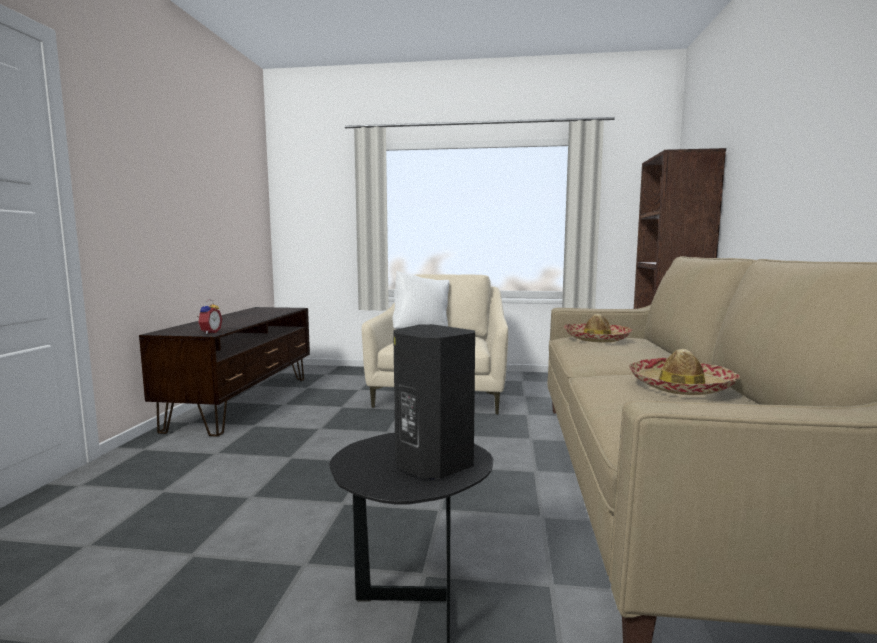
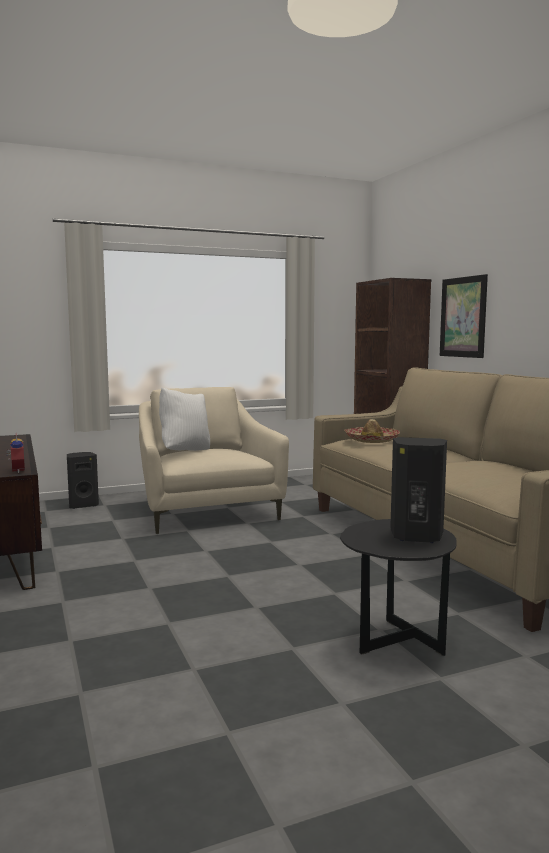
camera: 30 degrees left, 0 degrees up
hat [629,349,740,395] -> none
none -> black speaker [67,452,99,509]
none -> picture [440,274,488,358]

